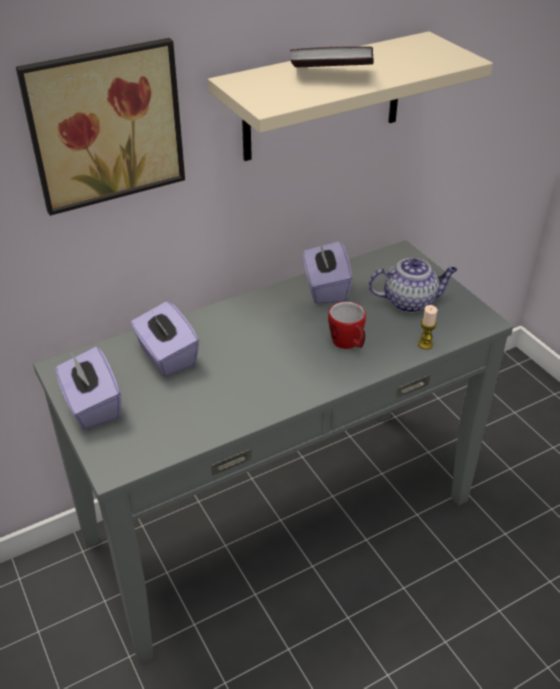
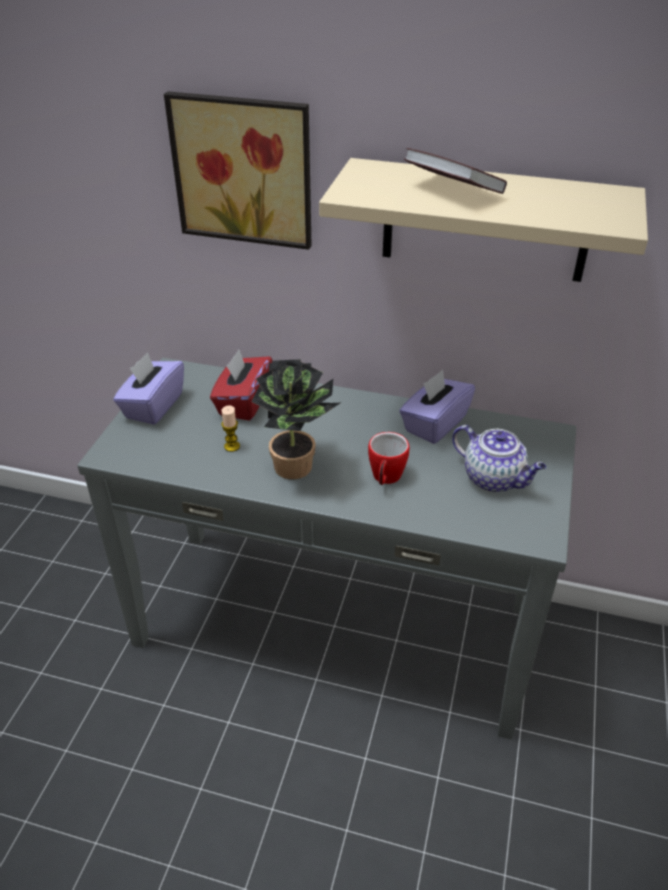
camera: 45 degrees right, 0 degrees up
purple tissue box [130,301,199,377] -> red tissue box [210,350,272,421]
candle [418,305,437,350] -> candle moved to [221,405,240,452]
none -> potted plant [251,359,342,479]

